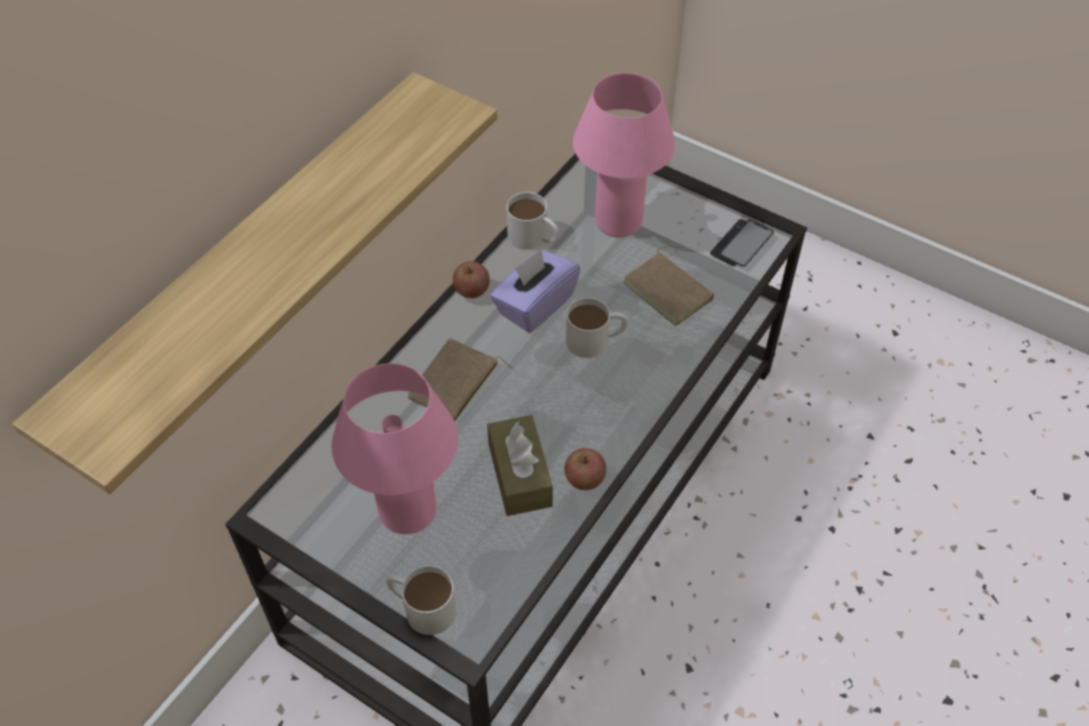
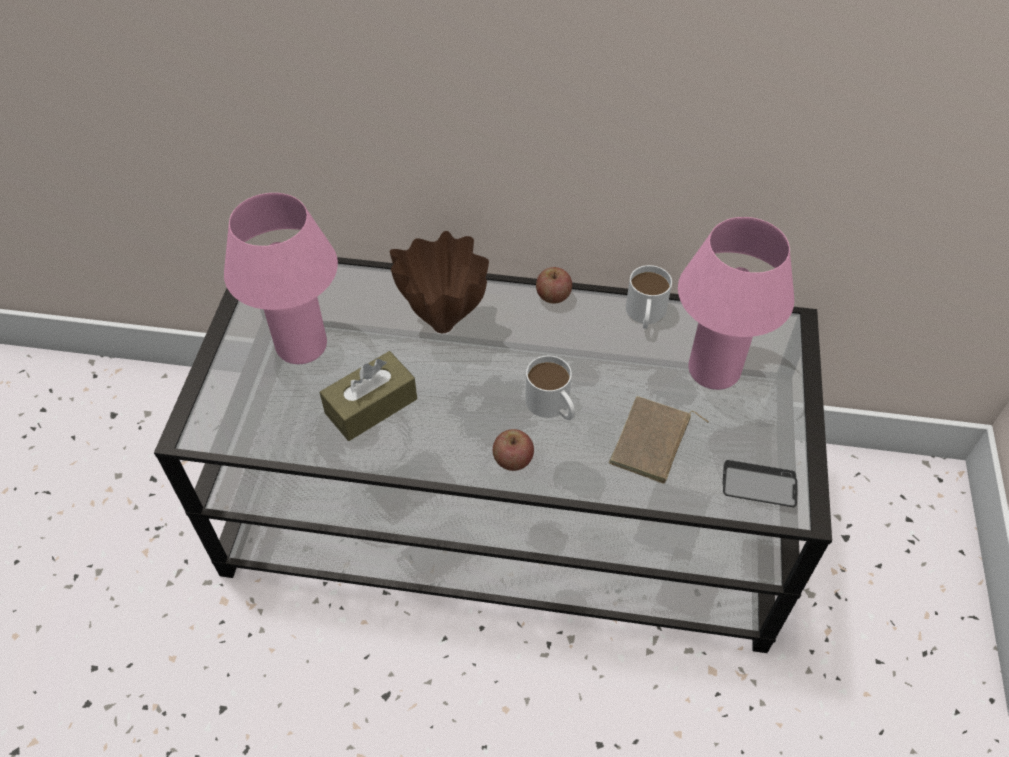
camera: 65 degrees right, 0 degrees up
shelf [12,72,497,494] -> none
white mug [387,565,457,635] -> none
brown book [408,338,512,421] -> brown vase [390,231,489,333]
purple tissue box [490,249,580,333] -> none
apple [564,448,606,490] -> apple moved to [493,429,534,471]

